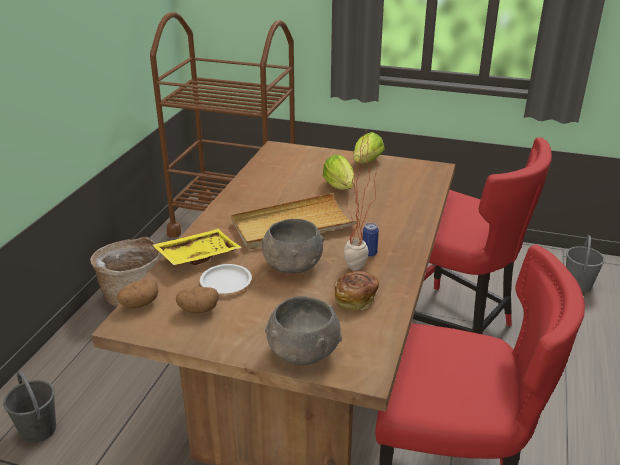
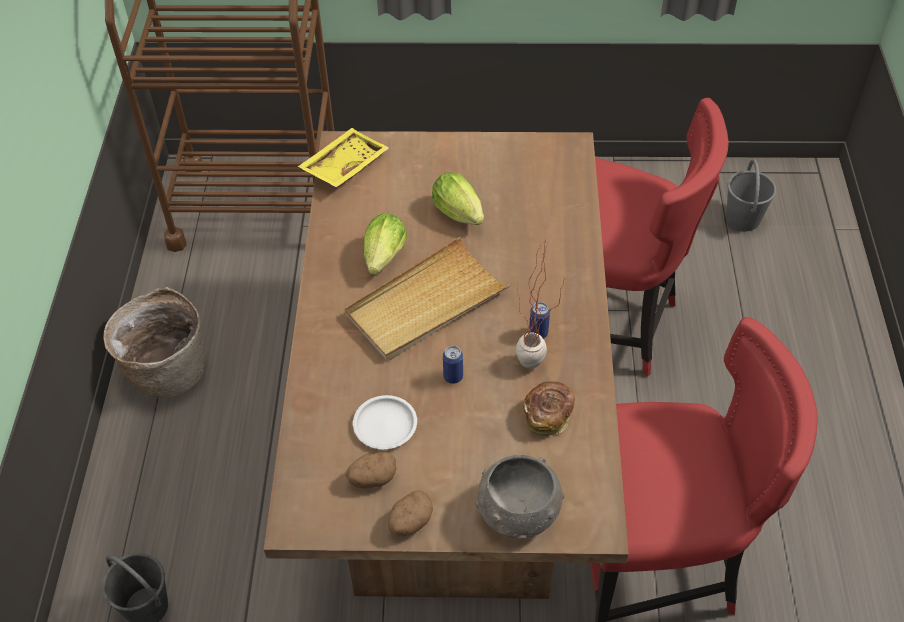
camera: 15 degrees left, 20 degrees up
potato [116,279,159,309] -> potato moved to [388,490,433,536]
yellow tray [152,229,241,265] -> yellow tray moved to [298,128,389,187]
grey bowl [262,219,324,273] -> can [443,346,463,384]
lettuce [354,132,385,163] -> lettuce moved to [363,213,407,275]

